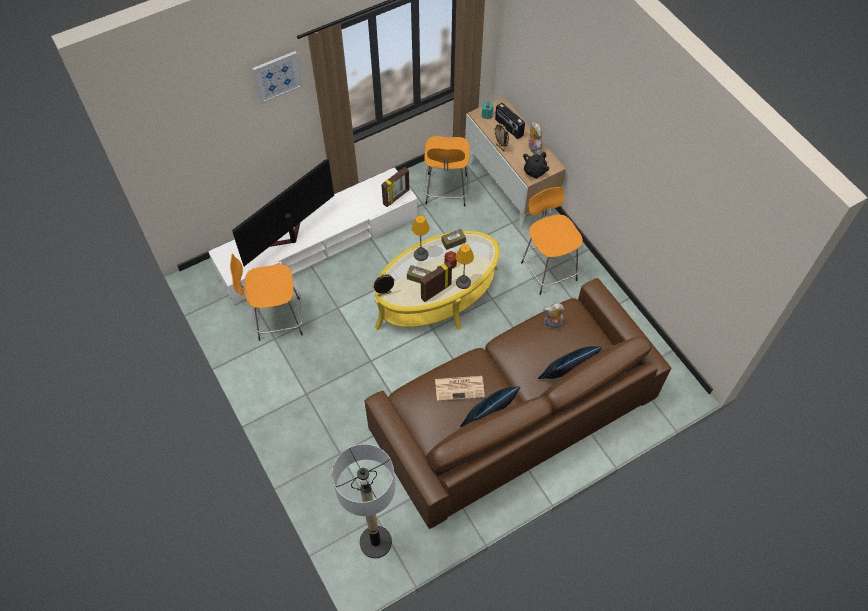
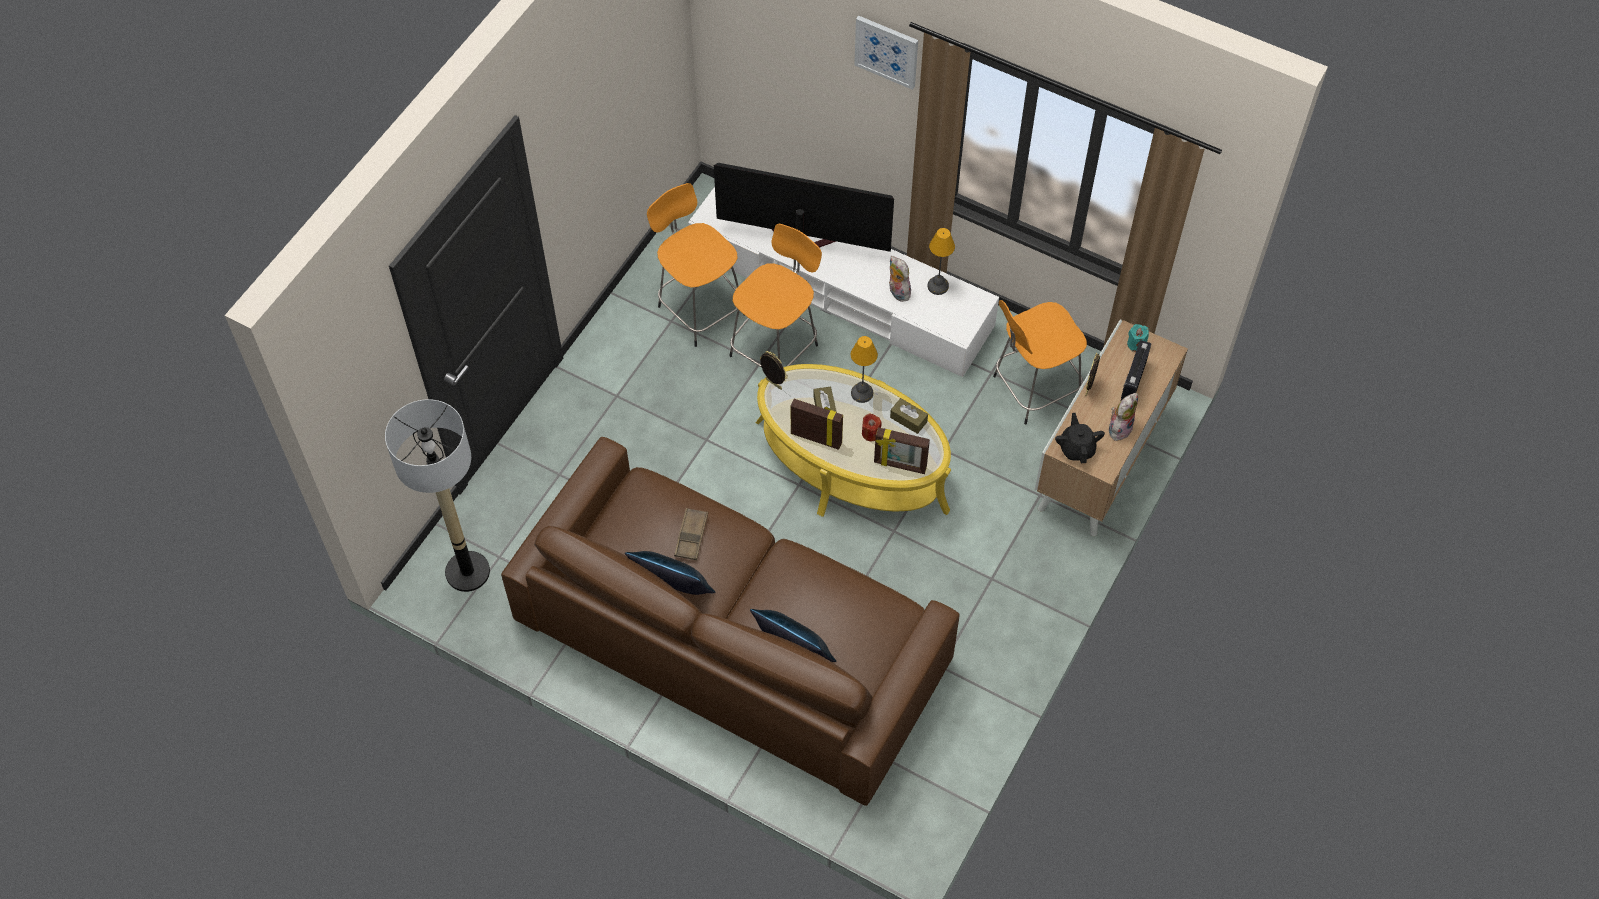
camera: 60 degrees right, 0 degrees up
picture frame [381,167,410,207] -> picture frame moved to [874,427,930,474]
newspaper [435,376,485,401] -> brown tray [674,508,708,560]
table lamp [456,244,474,289] -> table lamp moved to [927,228,955,295]
orange stool [521,187,583,295] -> orange stool moved to [729,224,822,368]
black teapot [523,151,549,179] -> black teapot turned 75 degrees clockwise [1055,413,1105,463]
plush toy [543,303,565,329] -> plush toy moved to [889,256,911,302]

